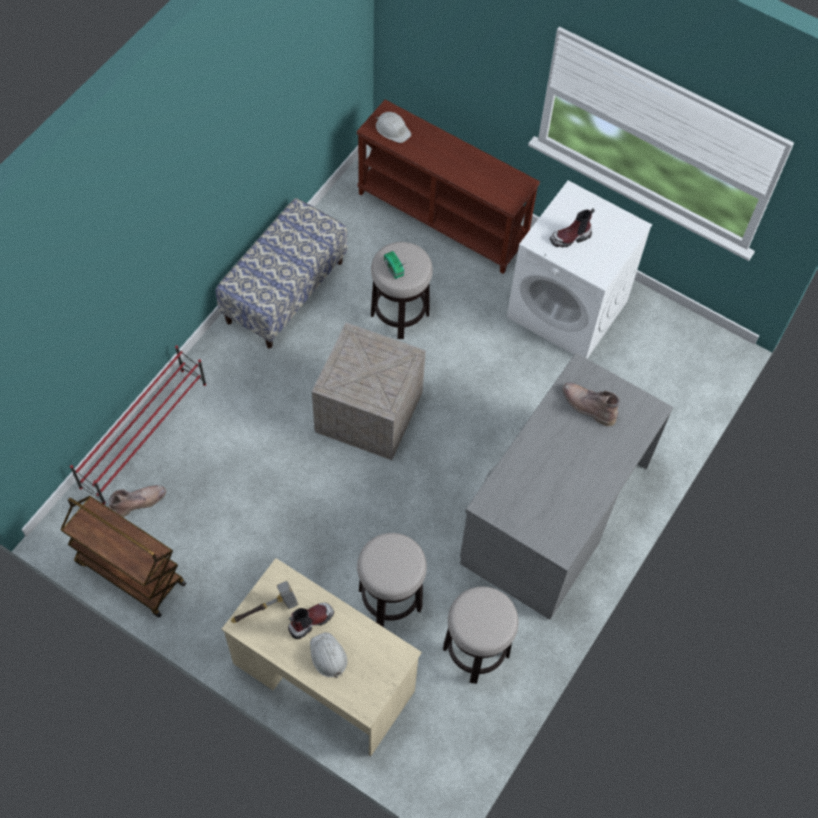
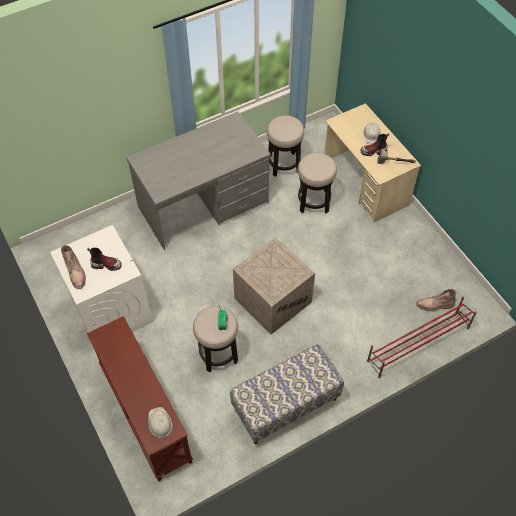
camera: 150 degrees left, 5 degrees down
brown cart [60,496,186,617] -> none
brown boot [562,383,620,426] -> brown boot moved to [61,245,86,289]

